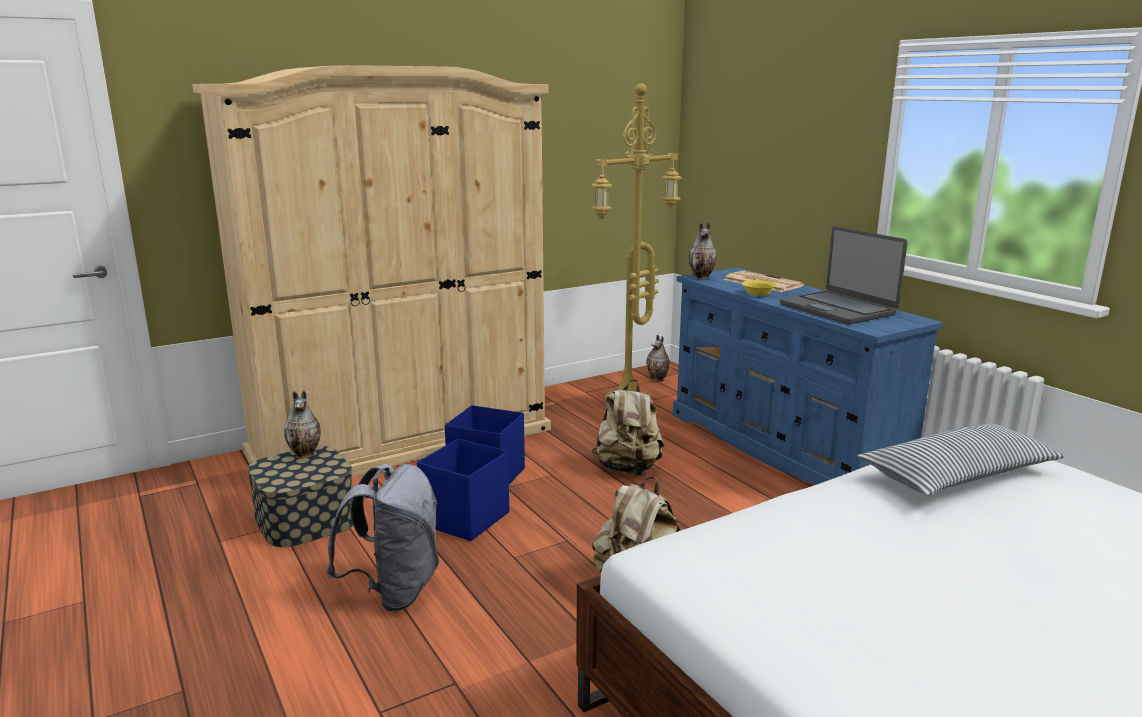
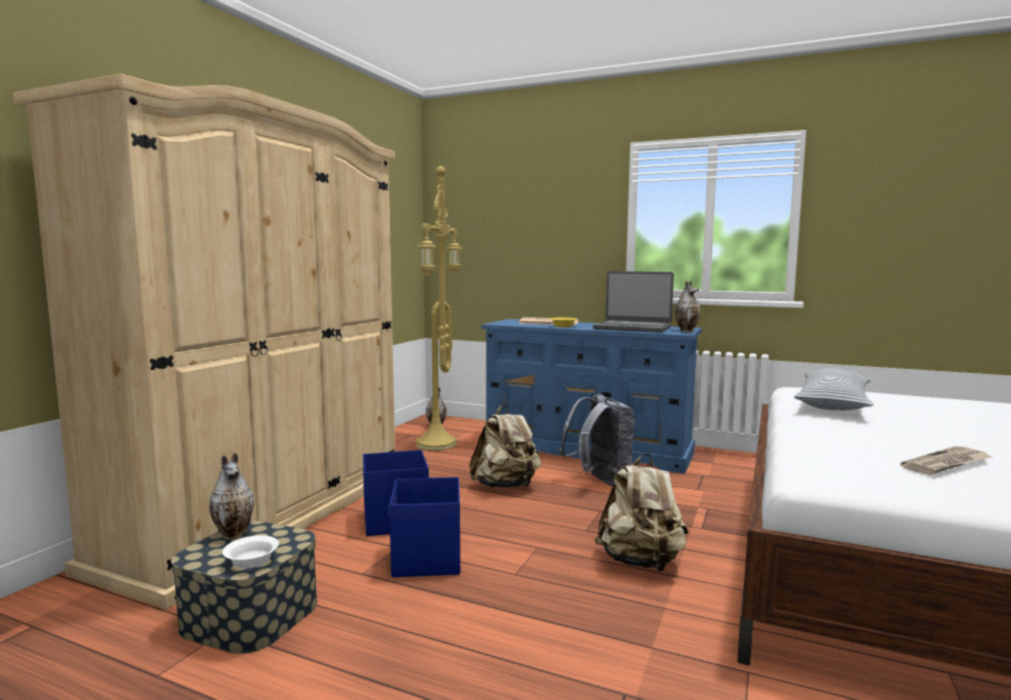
camera: 35 degrees left, 10 degrees down
grey backpack [327,464,439,612] -> grey backpack moved to [559,394,635,487]
vase [689,222,717,280] -> vase moved to [675,280,701,332]
none -> white bowl [222,535,279,569]
none -> newspaper [900,446,994,475]

